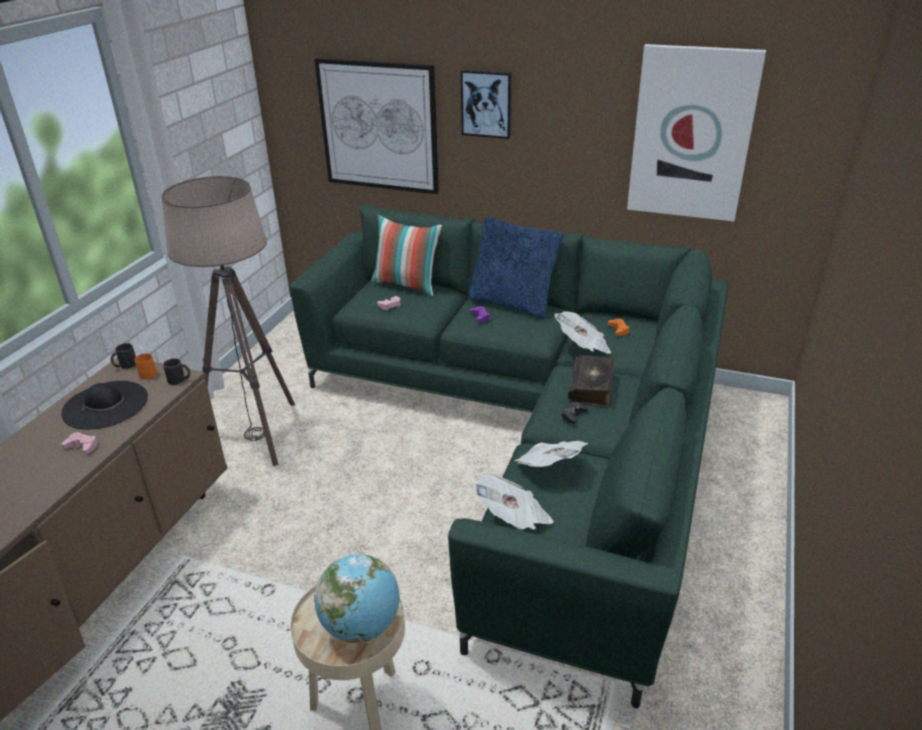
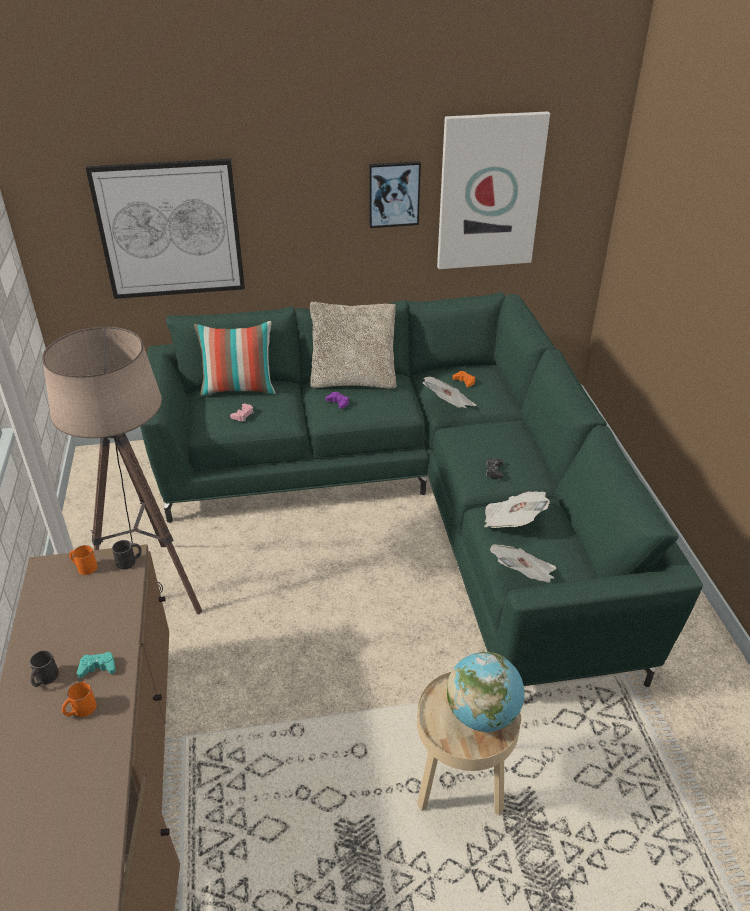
camera: 30 degrees left, 5 degrees up
black hat [61,381,148,430] -> none
pink game controller [61,432,98,454] -> turquoise game controller [77,652,116,678]
black mug [111,343,136,369] -> black mug moved to [30,650,59,687]
picture [461,70,511,139] -> picture moved to [369,161,421,228]
blue pillow [468,216,564,318] -> beige pillow [310,302,396,389]
book [568,355,615,407] -> none
none -> orange mug [62,682,97,717]

